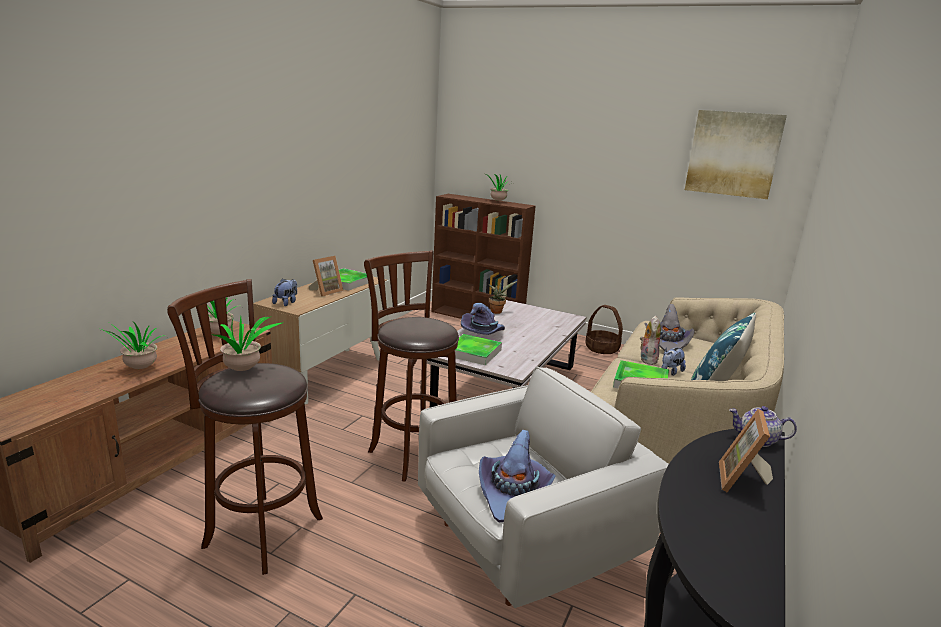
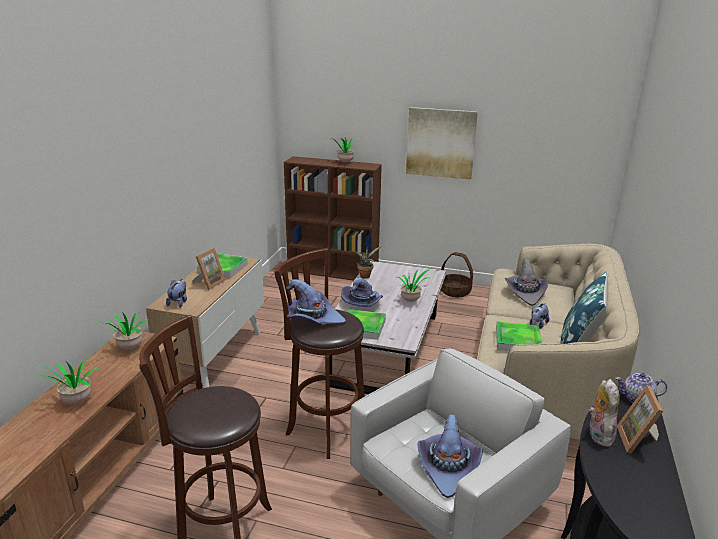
camera: 10 degrees left, 5 degrees up
potted plant [207,316,284,371] -> potted plant moved to [395,269,432,302]
plush toy [640,316,661,365] -> plush toy moved to [589,379,620,447]
picture [685,110,787,199] -> picture moved to [406,107,478,180]
none -> purple hat [286,279,346,325]

